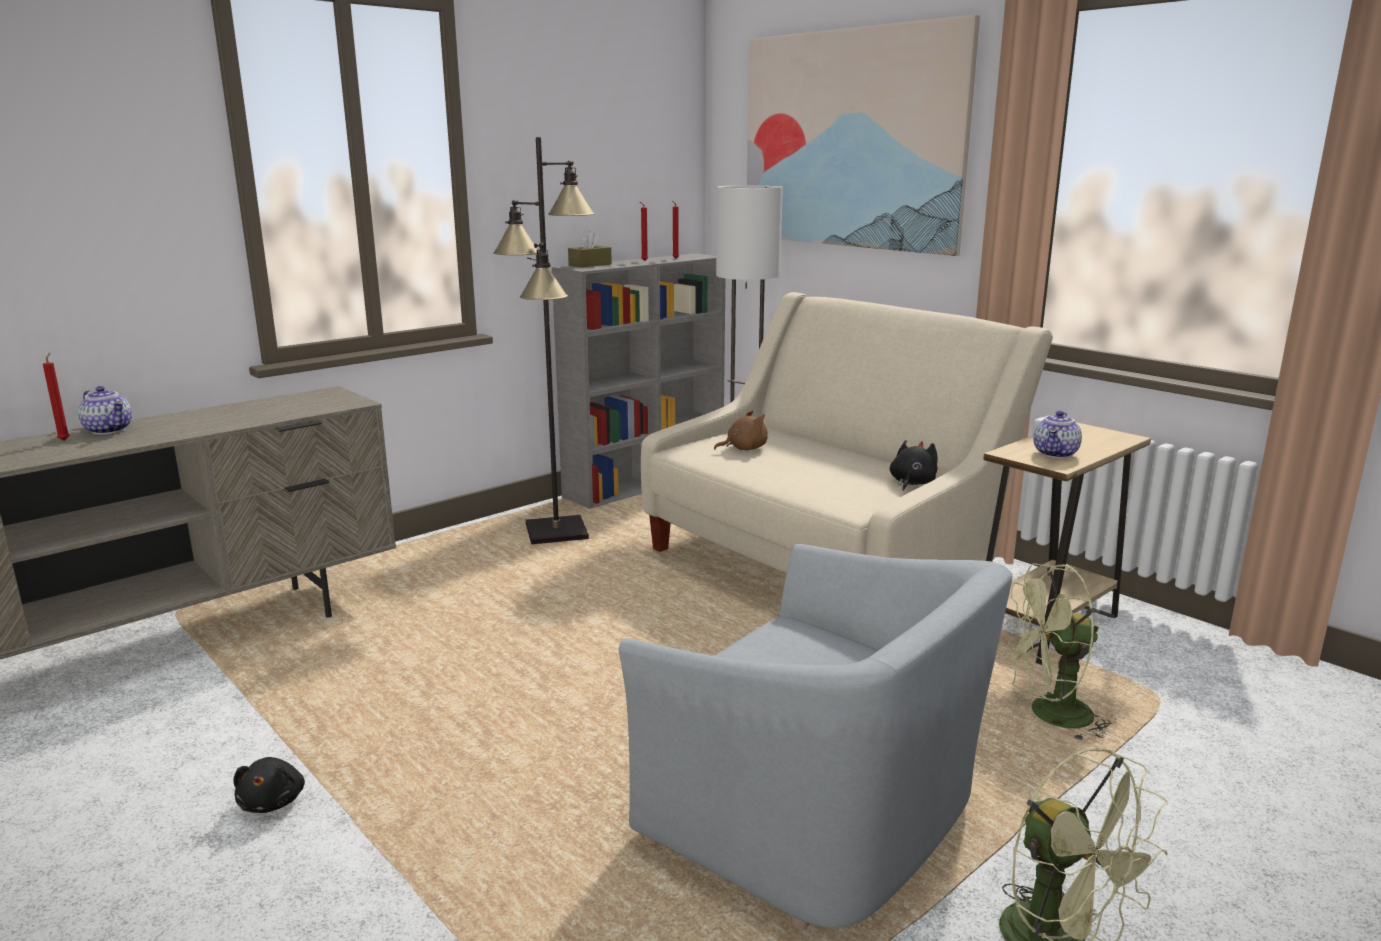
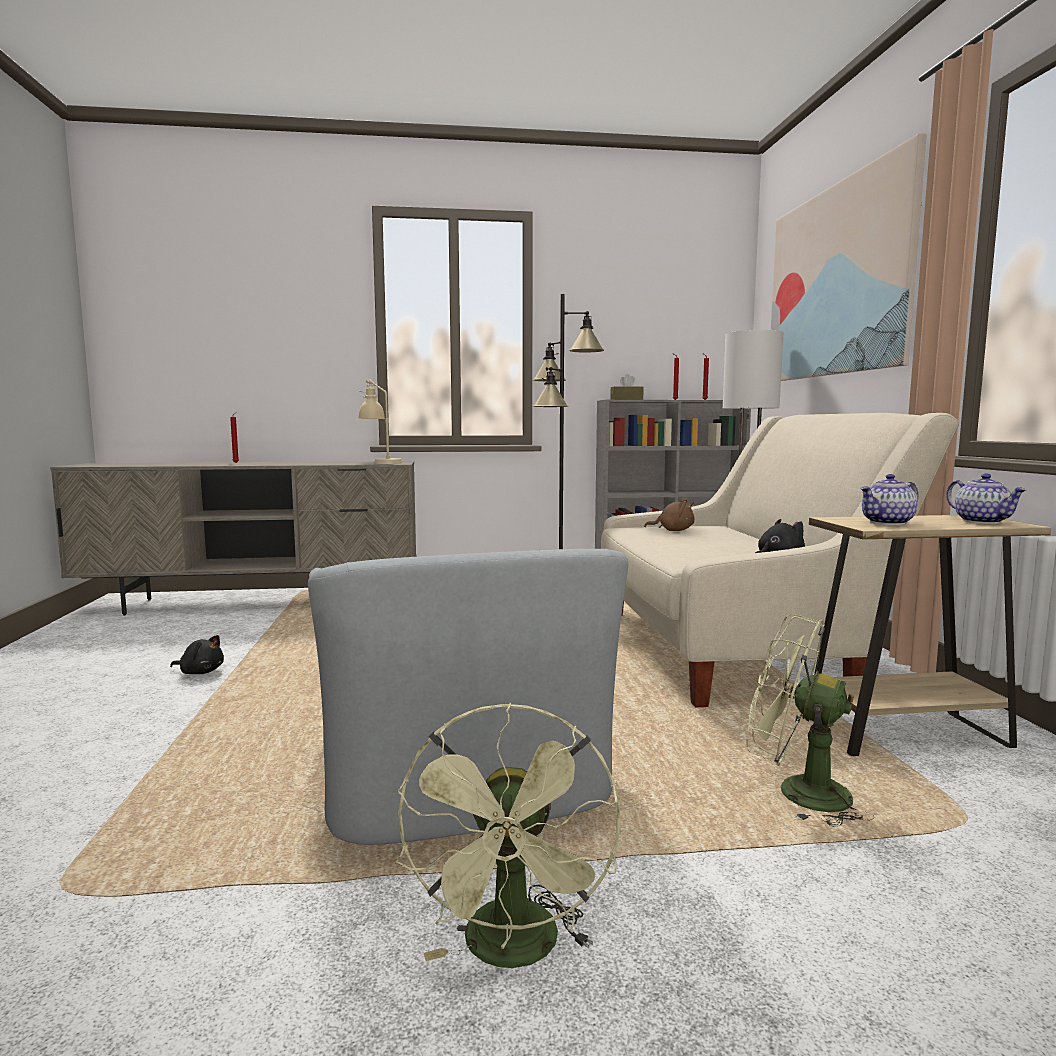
camera: 35 degrees right, 10 degrees down
teapot [78,386,132,434] -> teapot moved to [946,474,1026,524]
black plush toy [233,757,305,813] -> black plush toy turned 105 degrees counterclockwise [170,635,224,674]
none -> beige table lamp [358,380,402,464]

